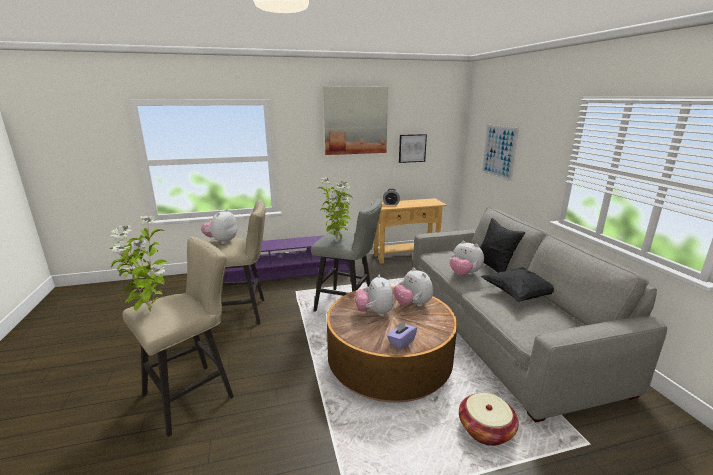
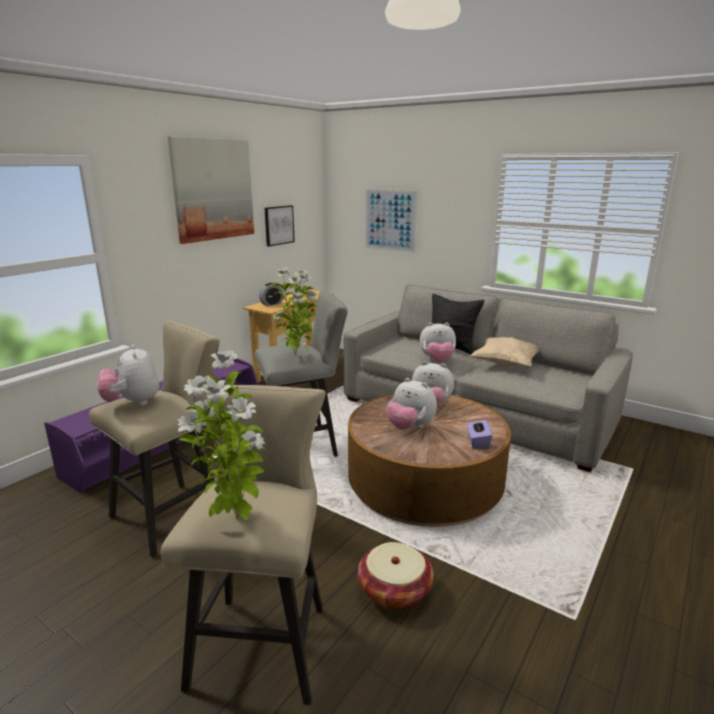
camera: 40 degrees left, 0 degrees up
basket [459,393,519,446] -> basket moved to [358,542,434,610]
black pillow [481,267,554,302] -> beige pillow [471,337,538,367]

